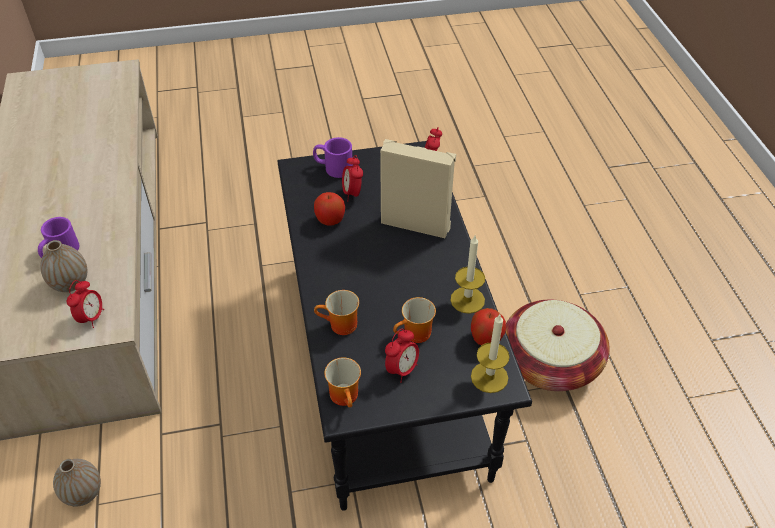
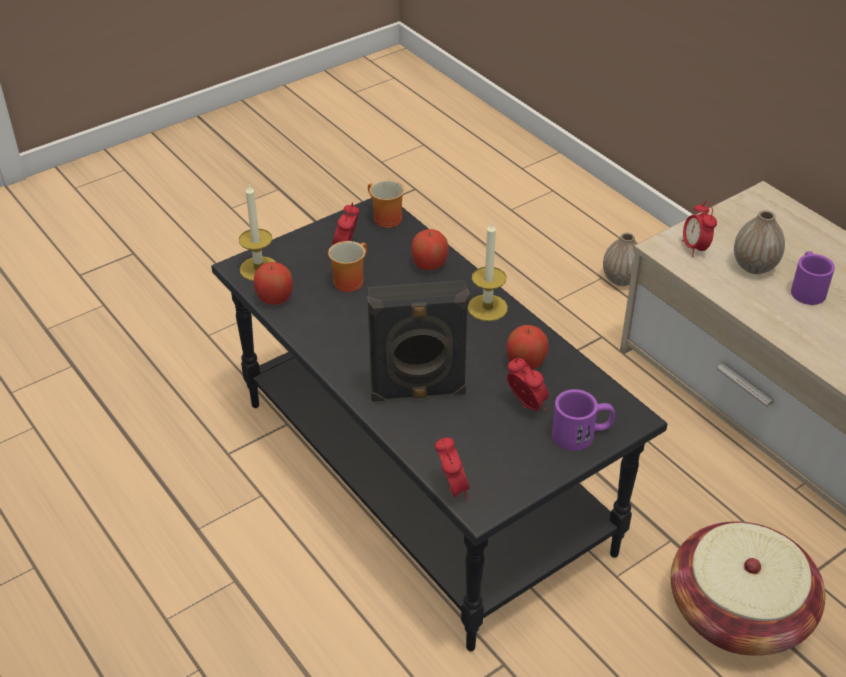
camera: 155 degrees right, 5 degrees down
mug [314,290,359,335] -> apple [411,229,449,270]
beige speaker [380,139,456,238] -> black speaker [367,280,469,402]
candle [450,236,485,314] -> candle moved to [468,220,508,321]
basket [506,300,609,391] -> basket moved to [671,521,825,656]

